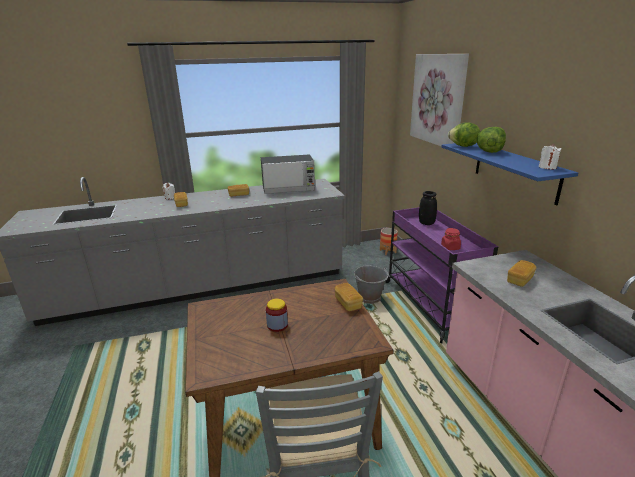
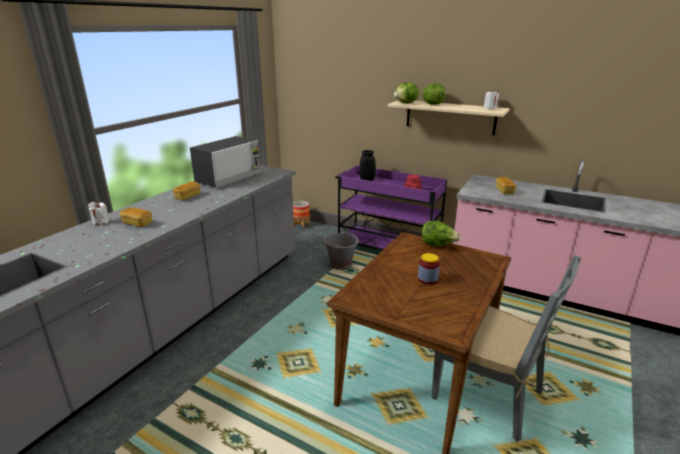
camera: 45 degrees left, 0 degrees up
bread [335,283,363,311] -> lettuce [421,221,460,246]
picture [410,54,469,146] -> none
blue shelf [441,143,578,206] -> beige shelf [387,101,510,135]

